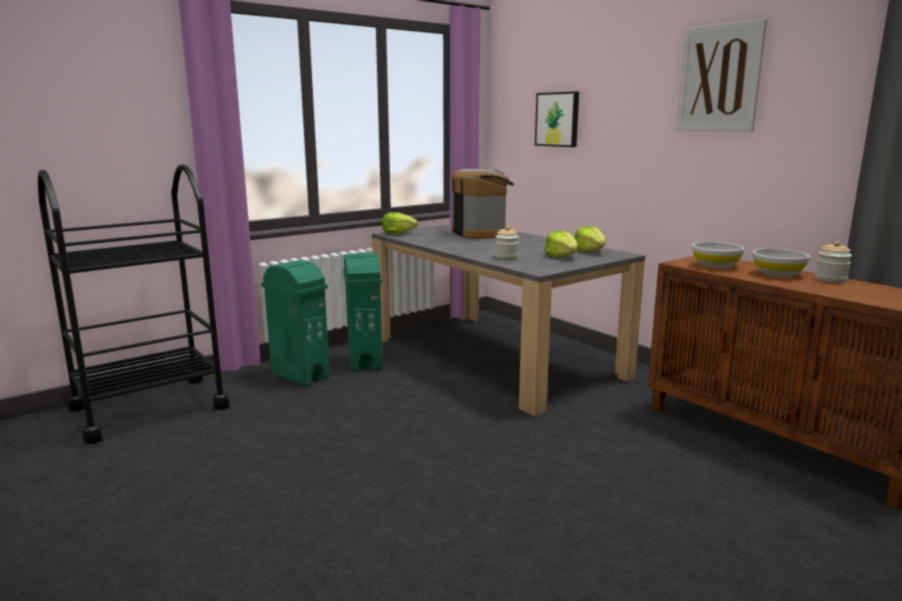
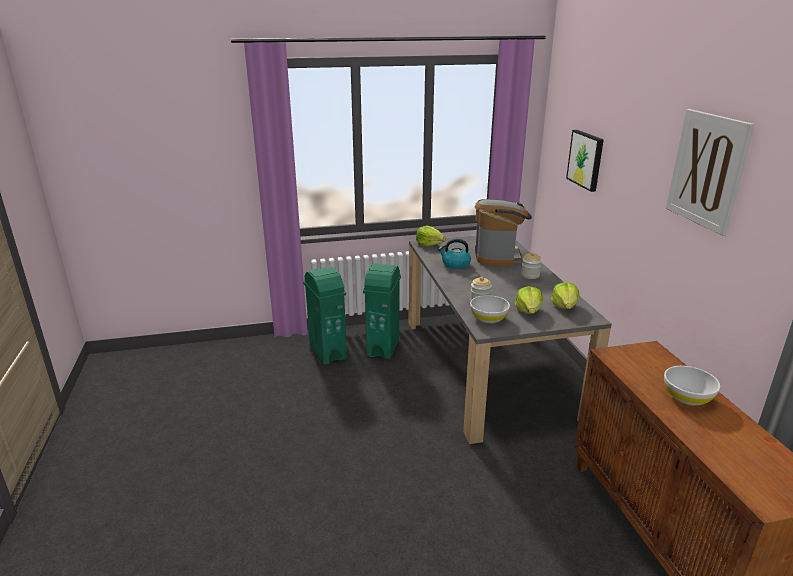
camera: 25 degrees right, 10 degrees up
black cart [38,164,229,444] -> none
white bowl [692,242,744,269] -> white bowl moved to [470,295,510,323]
jar [815,241,852,283] -> jar moved to [521,252,541,279]
none -> kettle [438,239,471,269]

